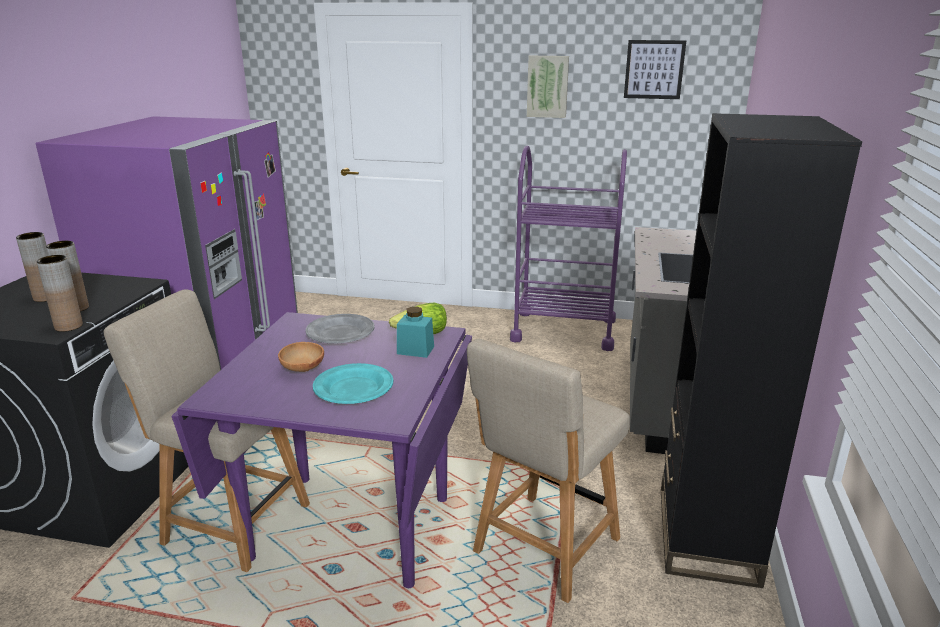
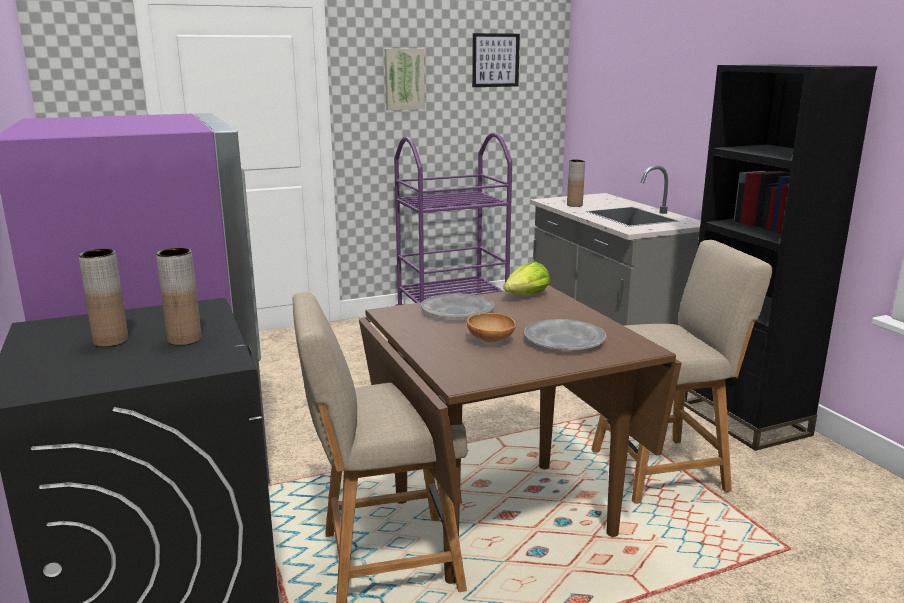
camera: 35 degrees left, 5 degrees down
brown vase [37,255,83,332] -> brown vase moved to [567,160,585,207]
purple dining table [171,312,472,588] -> brown dining table [359,285,682,584]
turquoise plate [313,363,393,404] -> grey plate [524,319,607,350]
turquoise jar [397,307,434,358] -> none
beige chair [467,339,630,603] -> beige chair turned 105 degrees counterclockwise [591,240,772,504]

